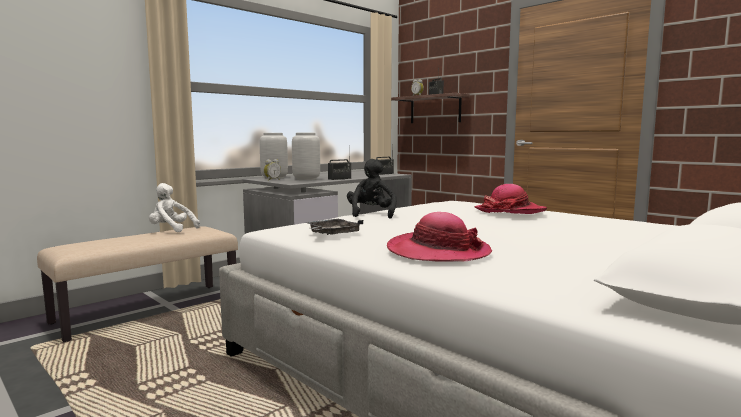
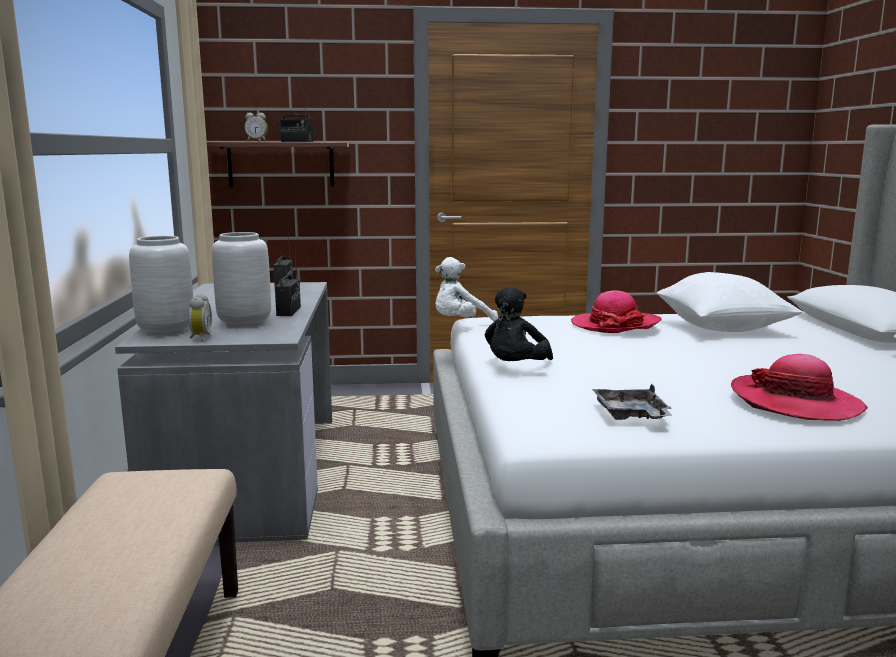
camera: 50 degrees left, 5 degrees up
white plush toy [149,183,200,232] -> white plush toy moved to [435,257,498,321]
black plush toy [347,159,397,219] -> black plush toy turned 105 degrees counterclockwise [484,286,553,361]
none -> white pillow [657,272,803,332]

